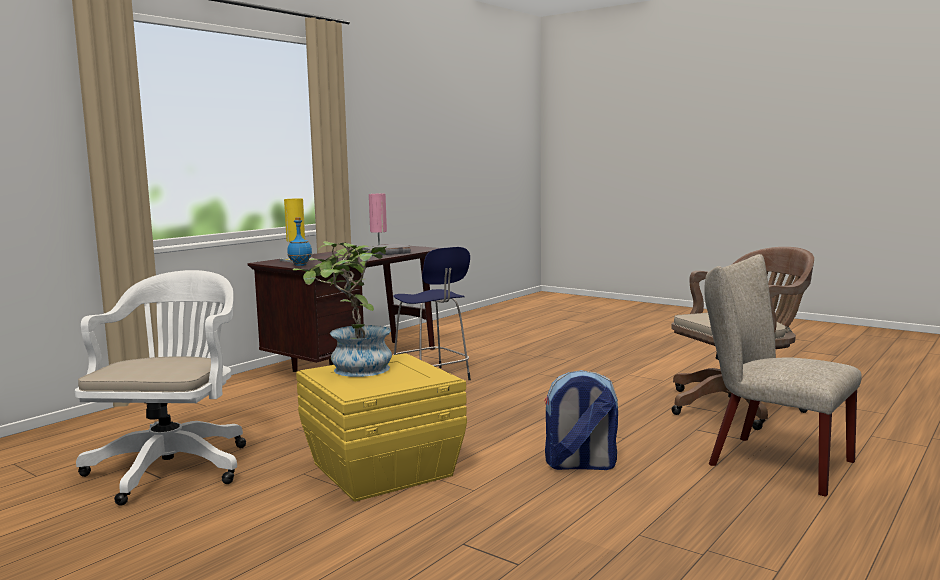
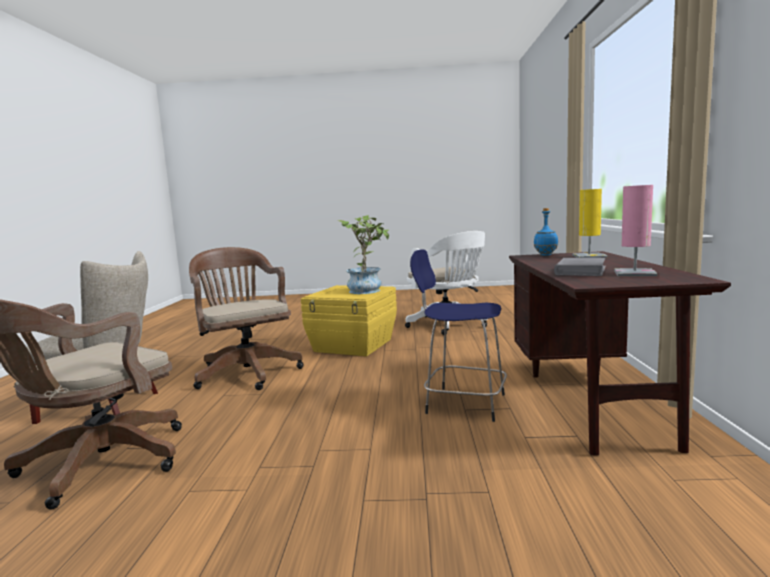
camera: 145 degrees right, 0 degrees up
backpack [544,370,618,470] -> brown office chair [189,247,304,390]

